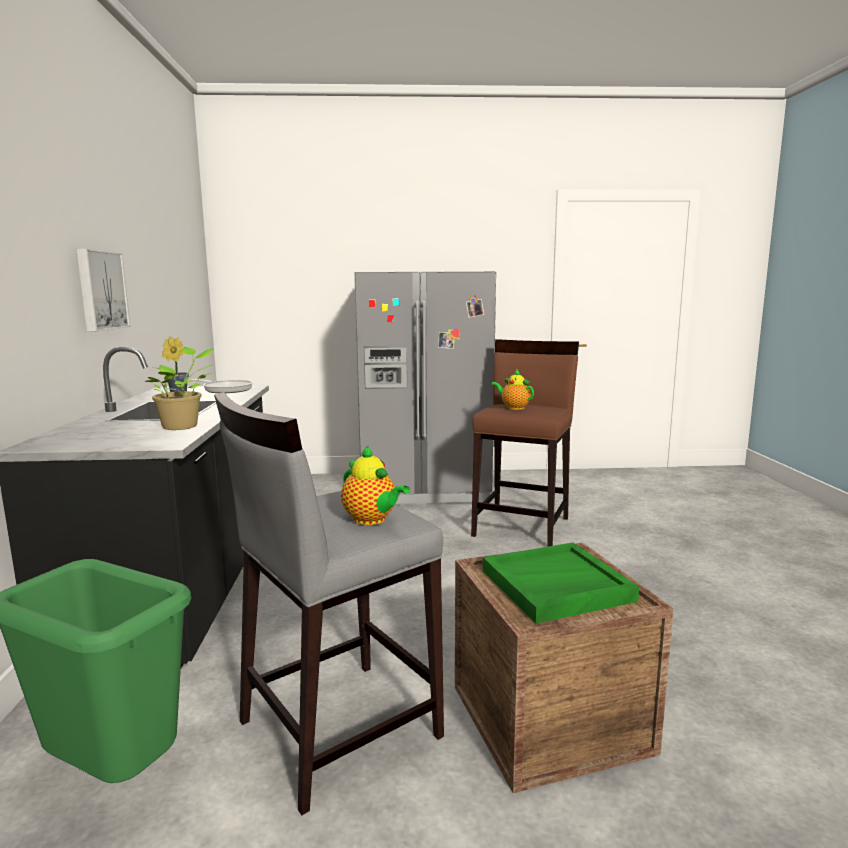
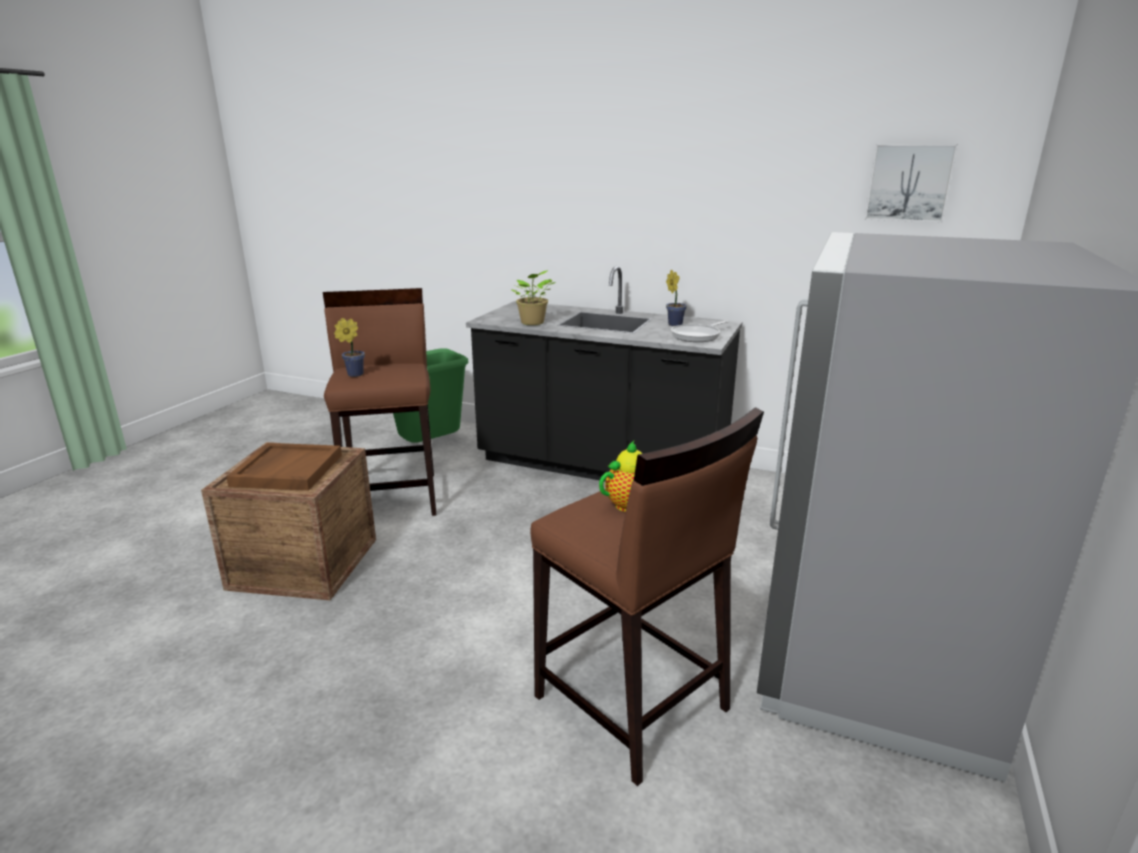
camera: 115 degrees right, 10 degrees up
picture [76,249,130,332] -> picture moved to [865,144,958,222]
grey stool [214,392,444,816] -> brown stool [323,288,436,516]
teapot [341,446,410,525] -> potted plant [334,318,365,377]
green tray [483,543,639,623] -> brown tray [226,443,342,491]

